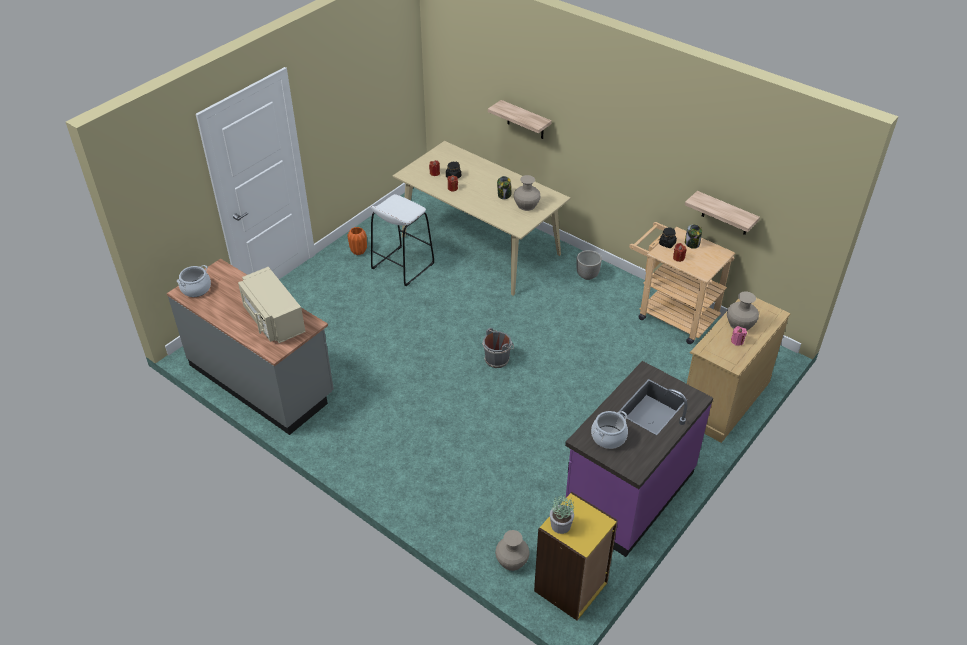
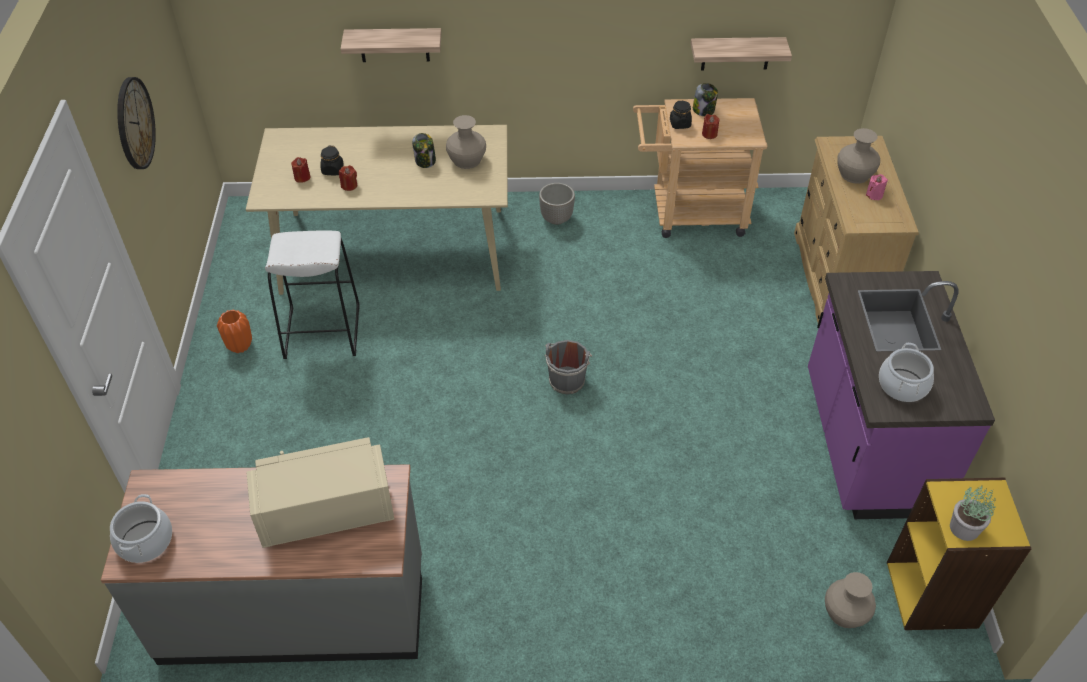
camera: 40 degrees left, 5 degrees up
beige microwave [238,267,305,343] -> beige microwave turned 150 degrees clockwise [246,437,394,548]
none -> wall clock [117,77,156,169]

